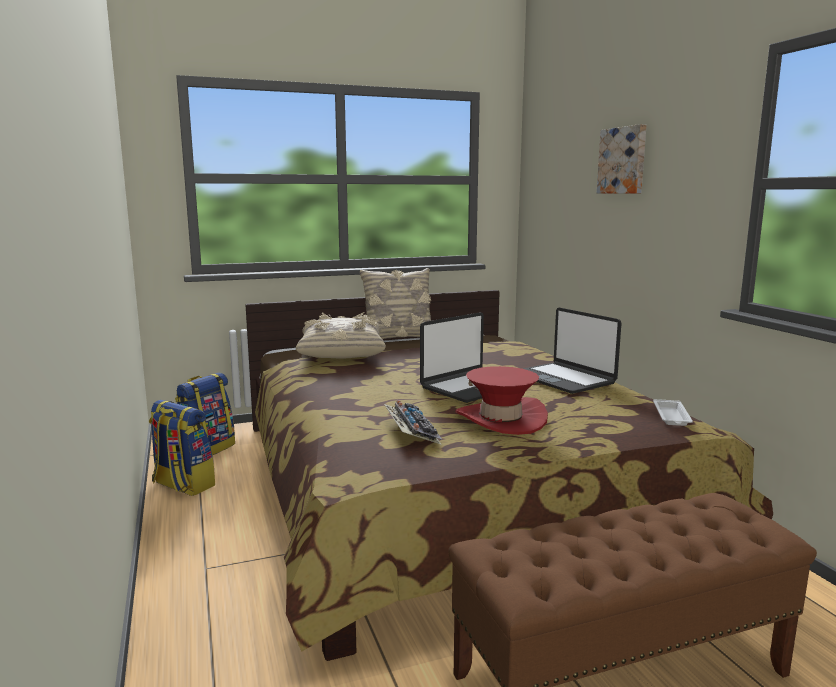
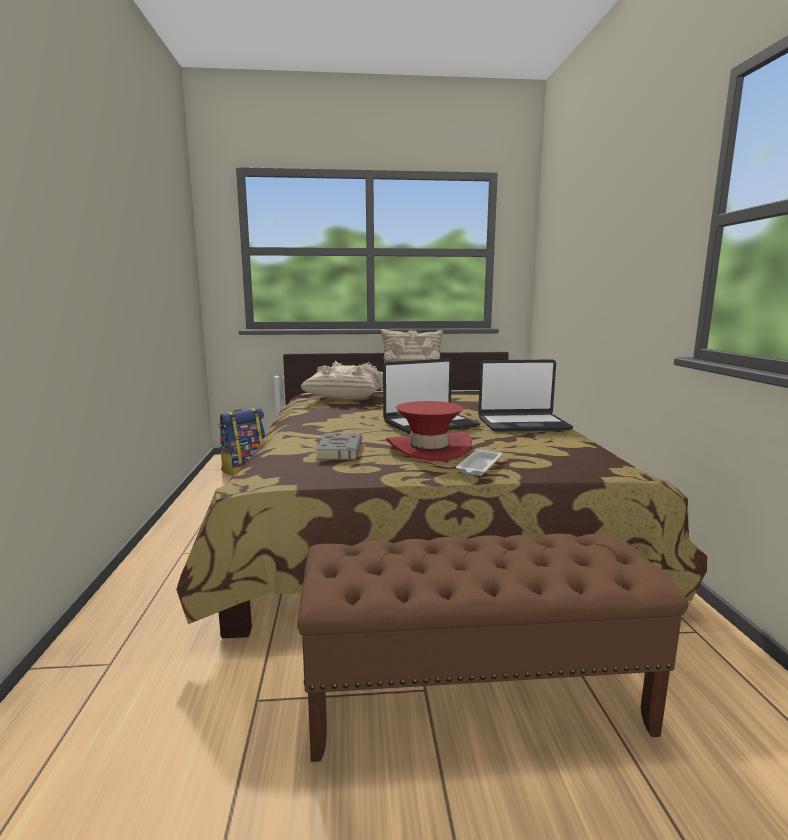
camera: 15 degrees right, 0 degrees up
backpack [149,400,215,496] -> none
keyboard [384,400,442,445] -> grey book [315,433,362,460]
laptop [523,307,621,394] -> laptop turned 75 degrees counterclockwise [478,360,573,432]
picture [597,124,647,194] -> none
white tray [653,399,693,426] -> white tray moved to [456,449,503,476]

